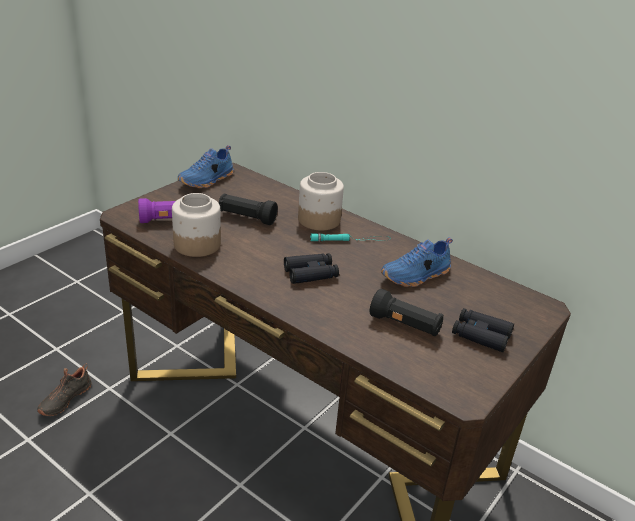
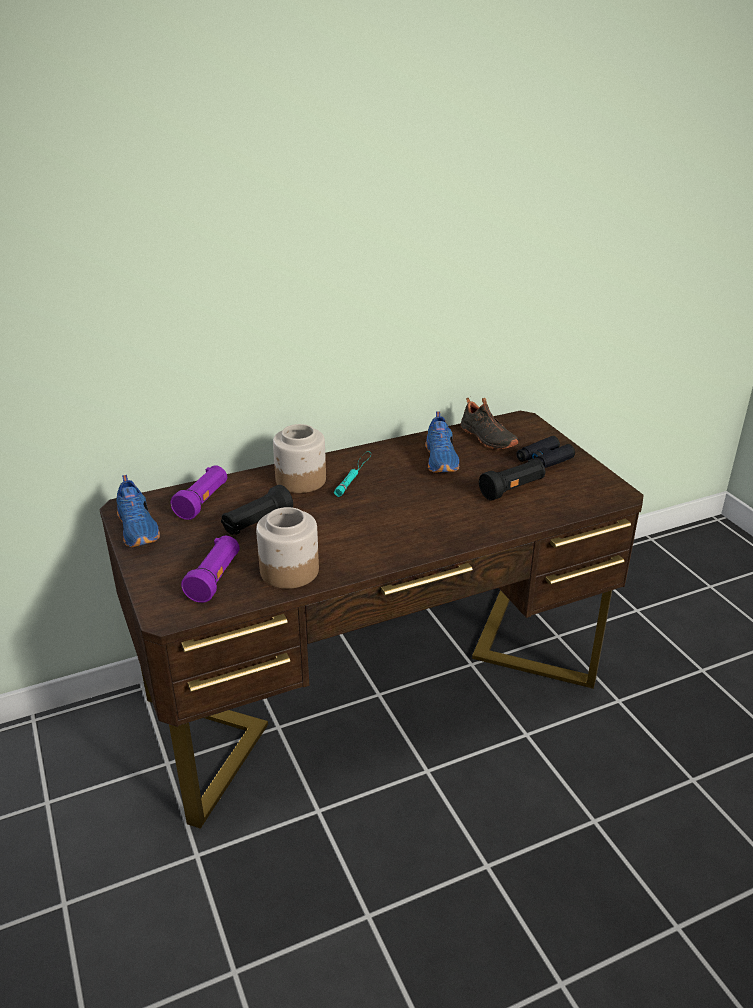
camera: 60 degrees left, 0 degrees up
black shoe [37,364,92,416] -> black shoe moved to [460,398,518,450]
black binoculars [284,253,339,284] -> none
none -> purple flashlight [171,465,227,520]

